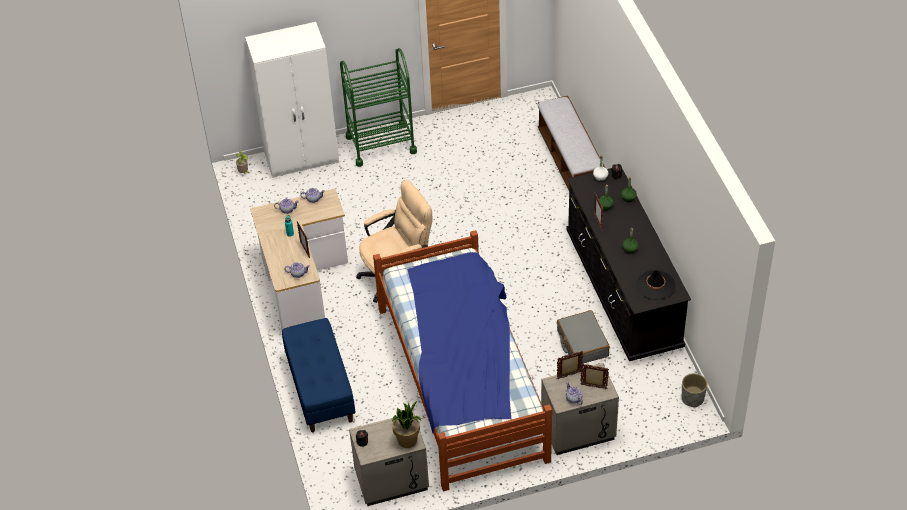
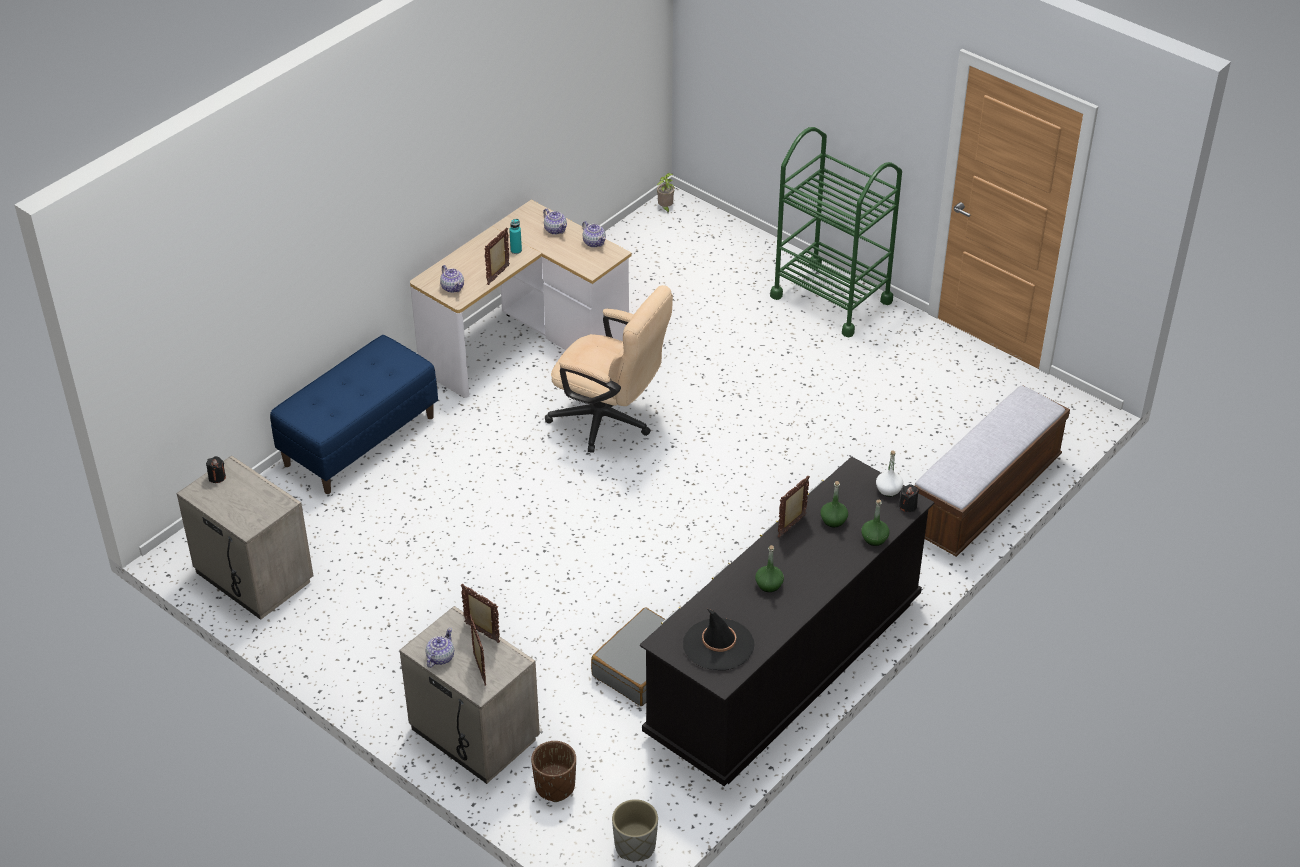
camera: 55 degrees right, 5 degrees down
white wardrobe [245,22,339,178] -> none
bed [373,230,552,492] -> none
potted plant [392,401,421,448] -> none
none -> brown planter [531,741,576,802]

